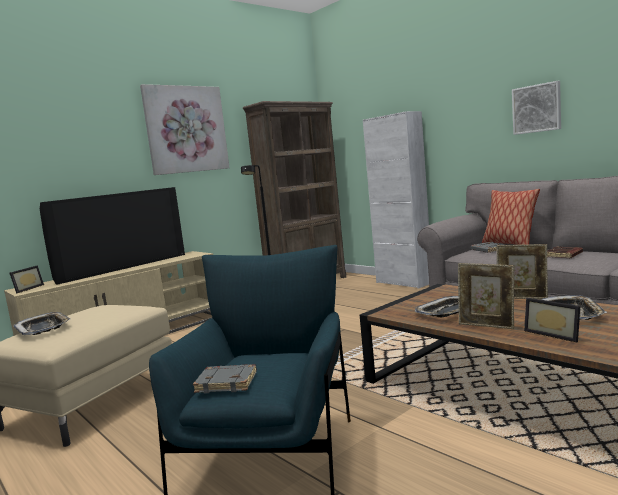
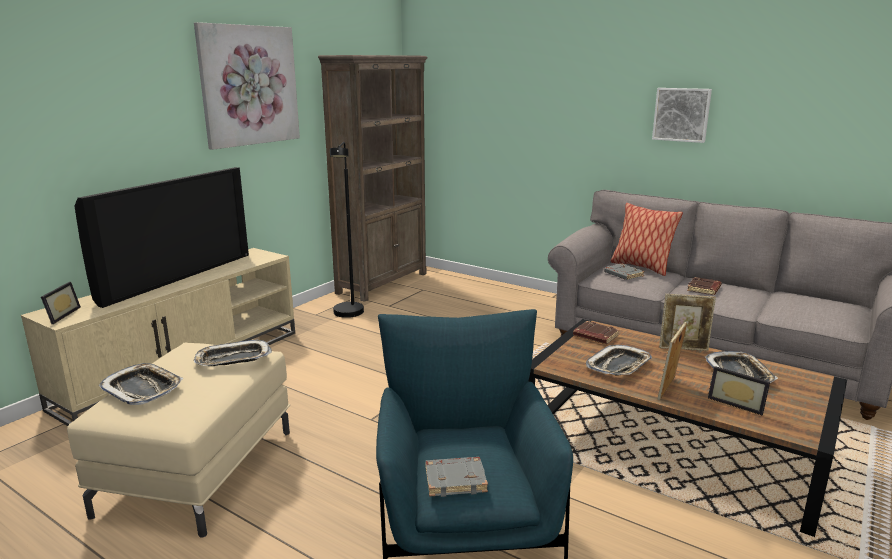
camera: 15 degrees left, 10 degrees up
white cabinet [363,111,429,289] -> none
picture frame [458,263,514,329] -> picture frame turned 105 degrees clockwise [657,322,687,400]
none -> tray [193,340,272,366]
none -> brown book [573,321,620,344]

